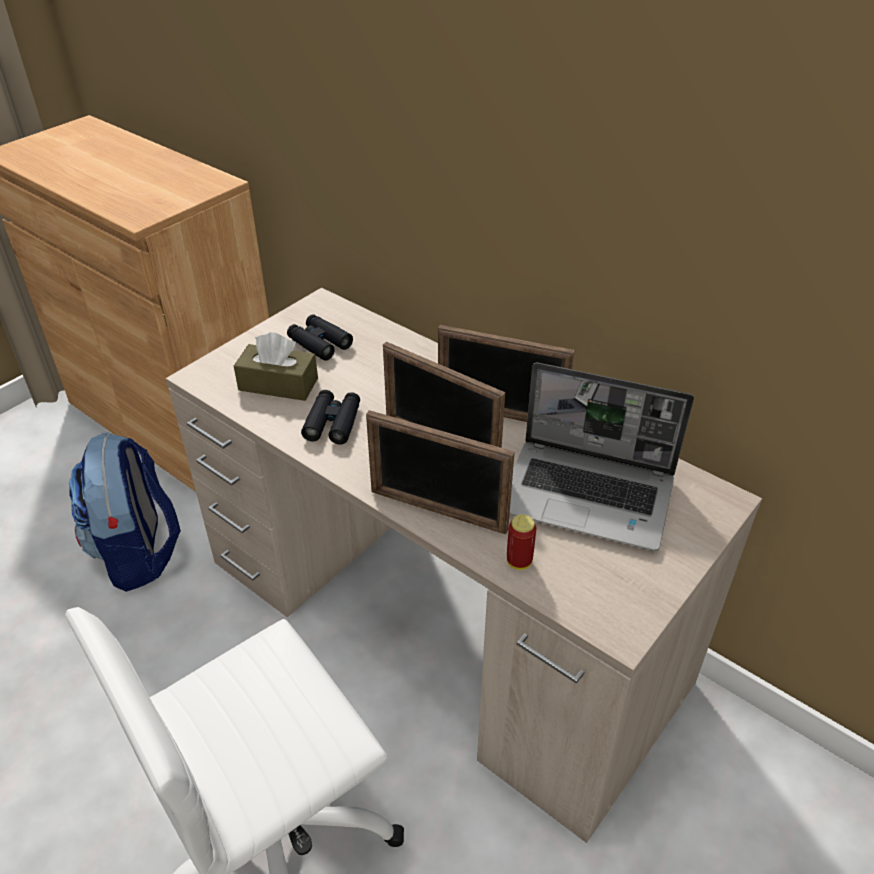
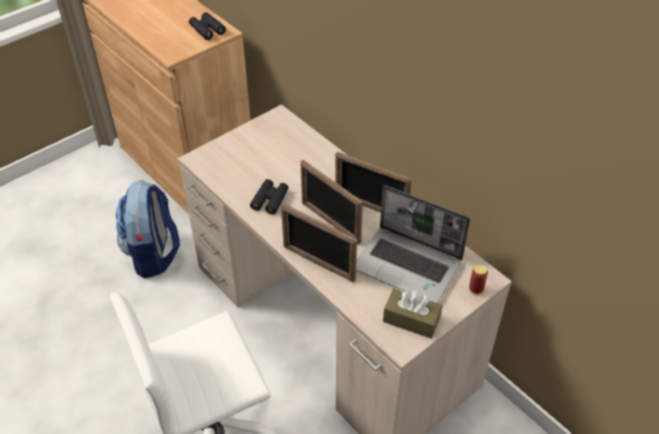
camera: 10 degrees right, 5 degrees up
brown tissue box [234,332,318,401] -> brown tissue box moved to [383,289,443,339]
black binoculars [287,314,353,361] -> black binoculars moved to [189,12,226,40]
can [507,514,536,570] -> can moved to [469,264,488,295]

